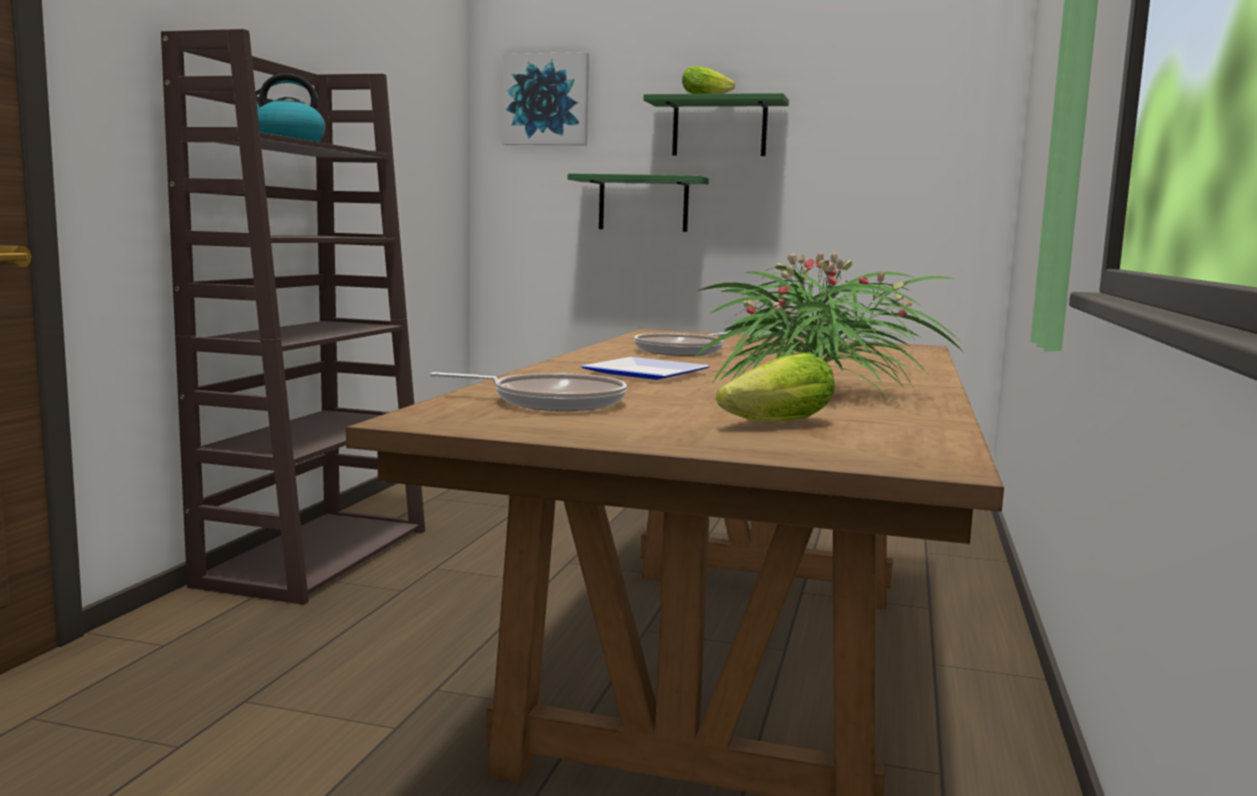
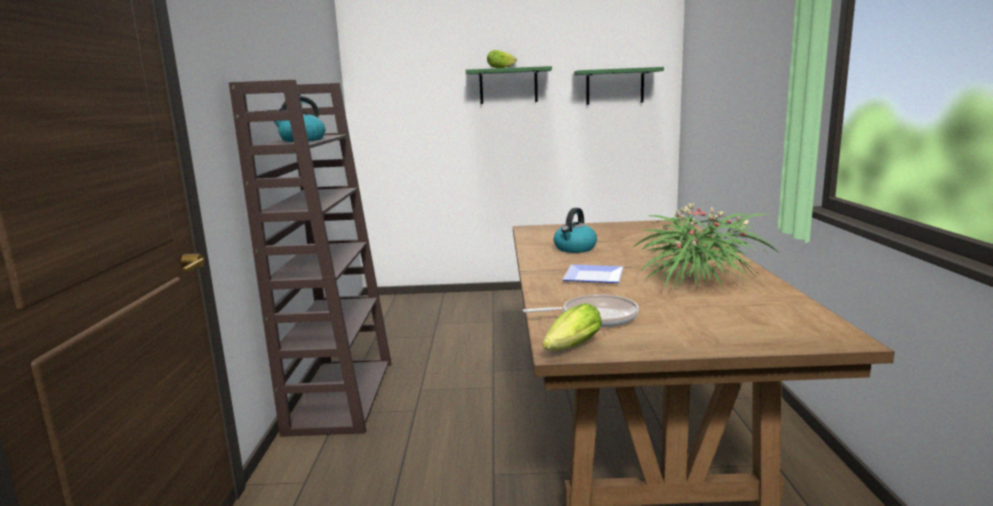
camera: 15 degrees left, 5 degrees up
picture [502,52,589,145] -> none
green shelf [568,173,709,232] -> green shelf moved to [574,67,664,105]
frying pan [634,332,741,356] -> kettle [554,208,597,253]
lettuce [716,353,835,422] -> lettuce moved to [542,303,602,351]

